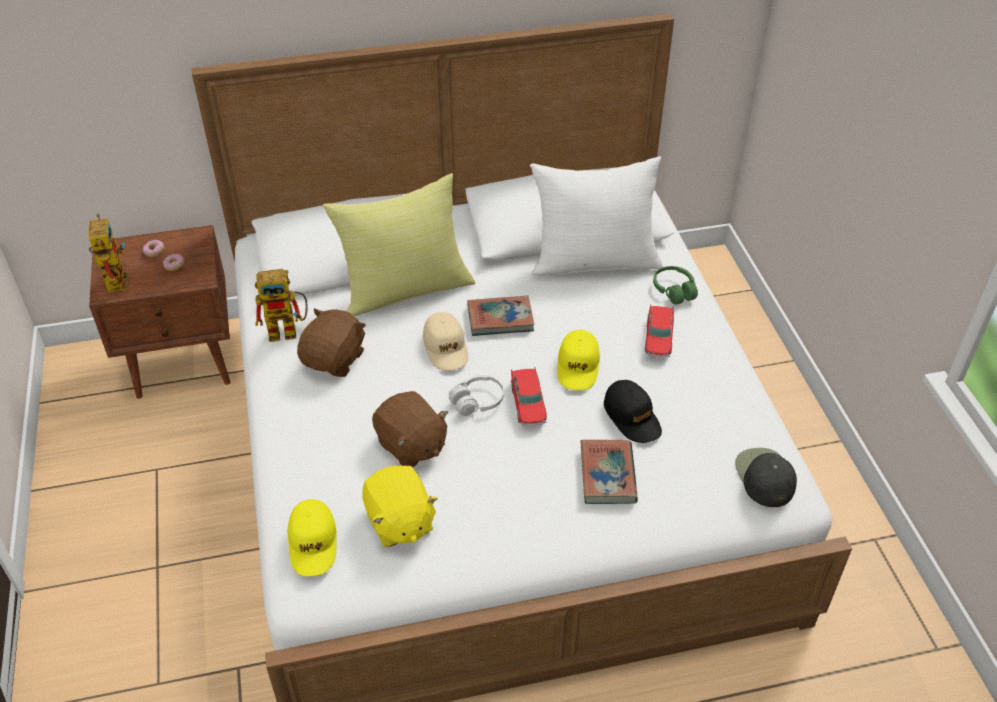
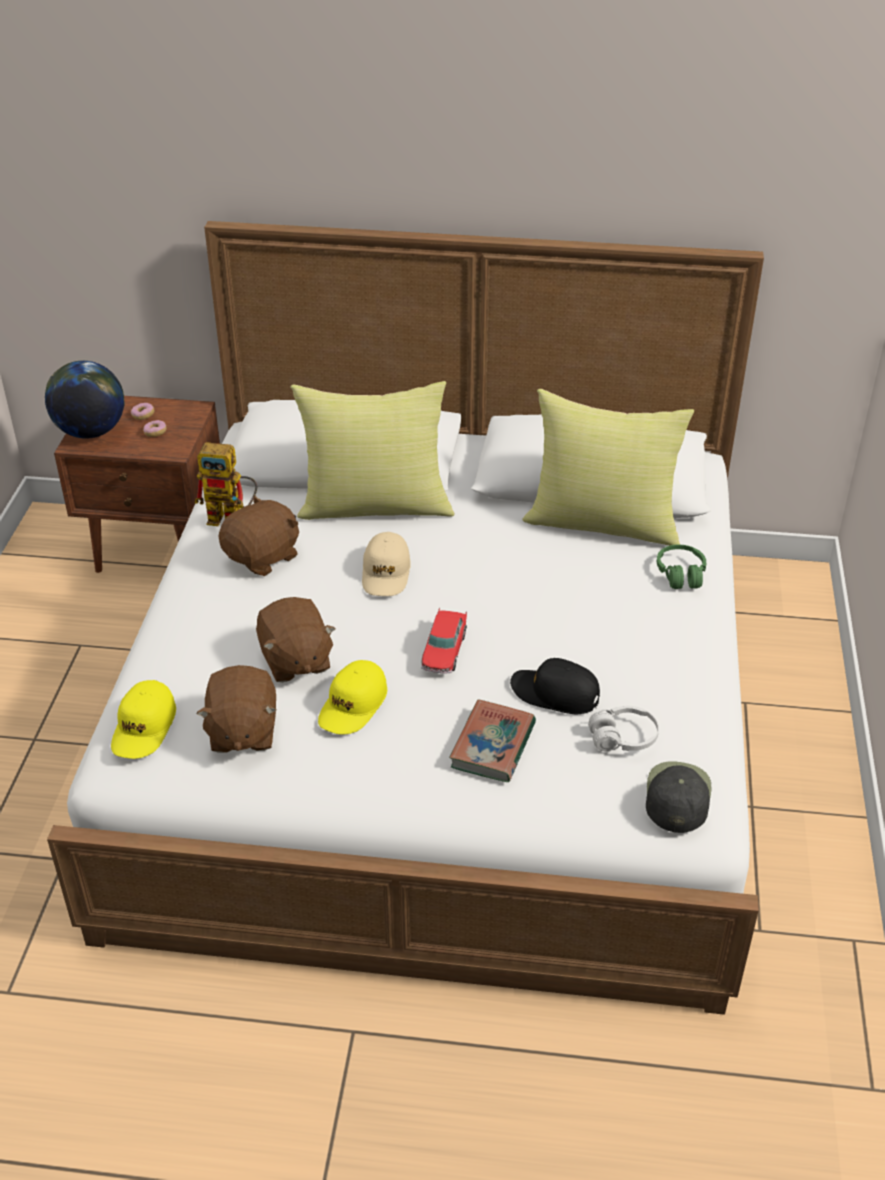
camera: 20 degrees right, 5 degrees down
toy robot [88,214,127,292] -> globe [45,361,125,439]
yellow plush toy [362,465,438,547] -> brown plush toy [196,665,277,753]
white headphones [449,375,504,416] -> white headphones moved to [588,706,659,751]
book [467,296,534,336] -> none
white pillow [530,156,663,276] -> yellow pillow [522,389,694,546]
yellow cap [557,330,600,390] -> yellow cap moved to [318,660,387,735]
black cap [604,380,662,443] -> black cap turned 120 degrees clockwise [510,658,600,714]
toy car [645,305,674,358] -> none

